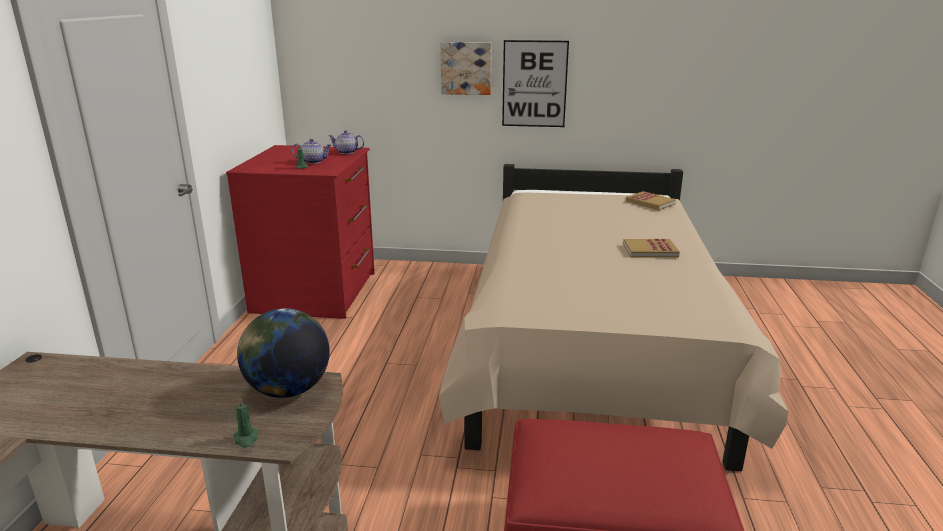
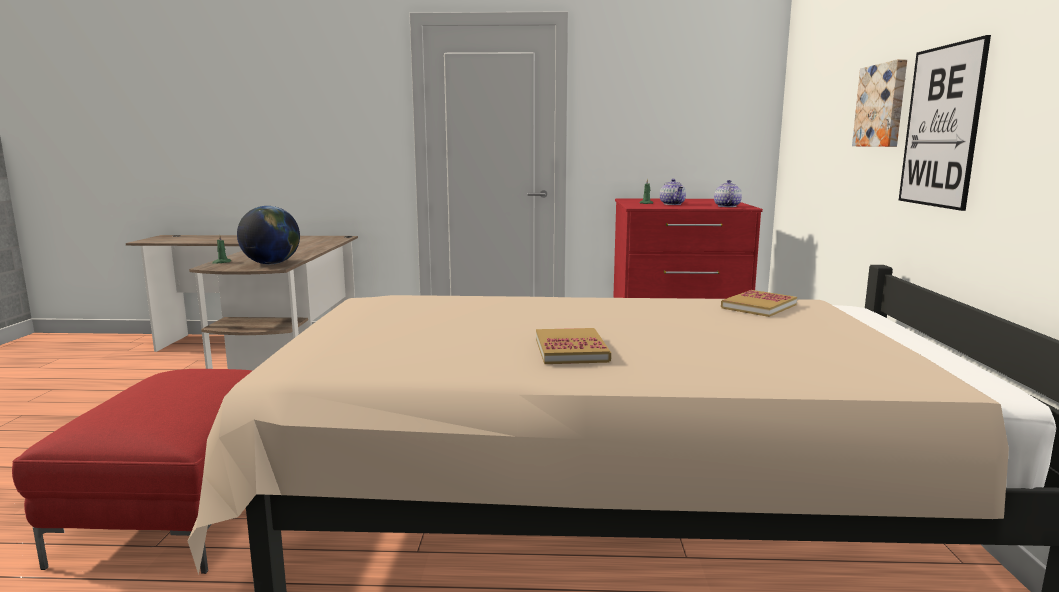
camera: 85 degrees right, 10 degrees down
book [626,191,676,210] -> book moved to [721,290,797,317]

